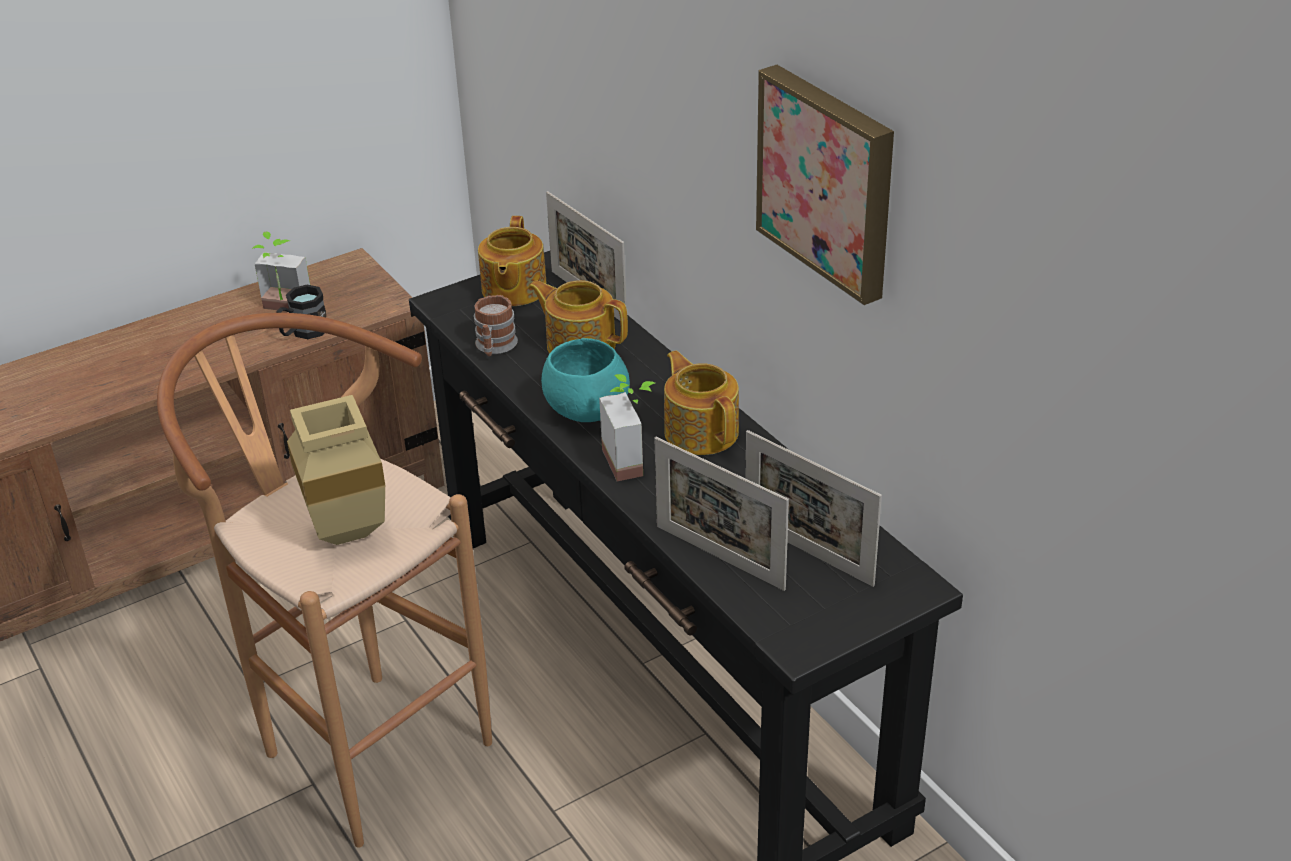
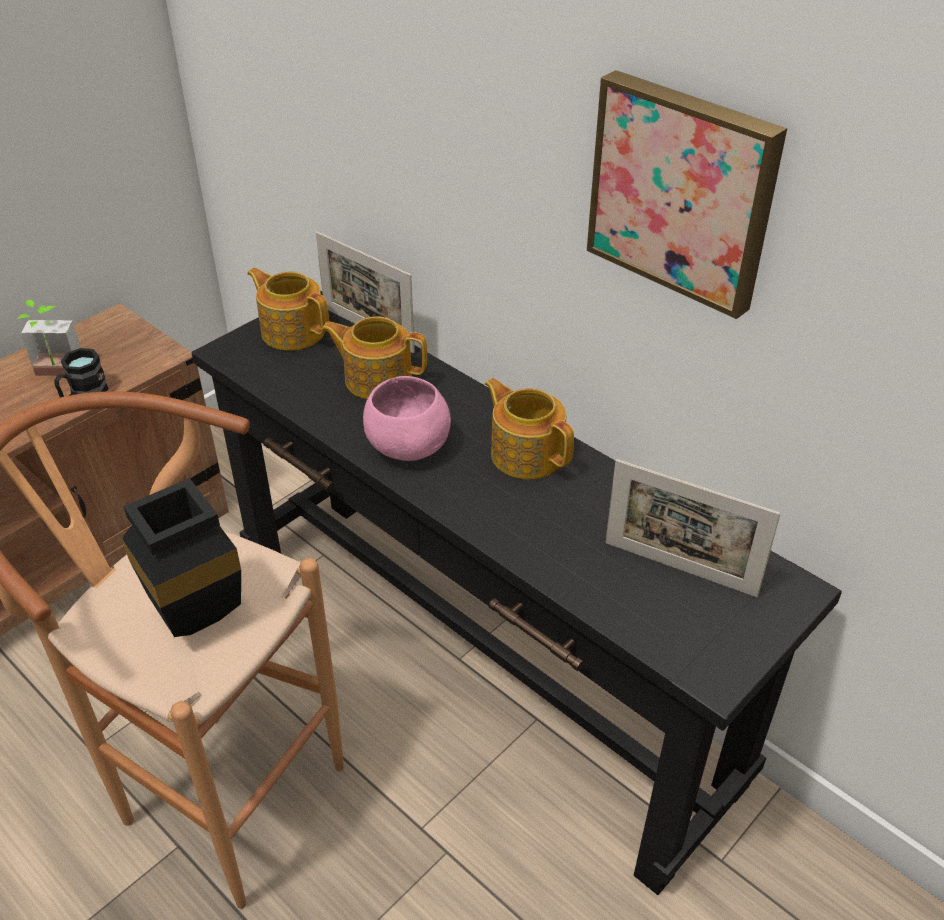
camera: 15 degrees left, 5 degrees up
beige vase [287,395,385,545] -> black vase [122,478,241,637]
mug [474,295,518,356] -> none
teapot [478,216,547,306] -> teapot turned 135 degrees clockwise [247,268,329,351]
turquoise bowl [541,338,630,422] -> pink bowl [363,376,451,461]
potted plant [599,374,655,481] -> none
picture frame [654,437,789,591] -> none

